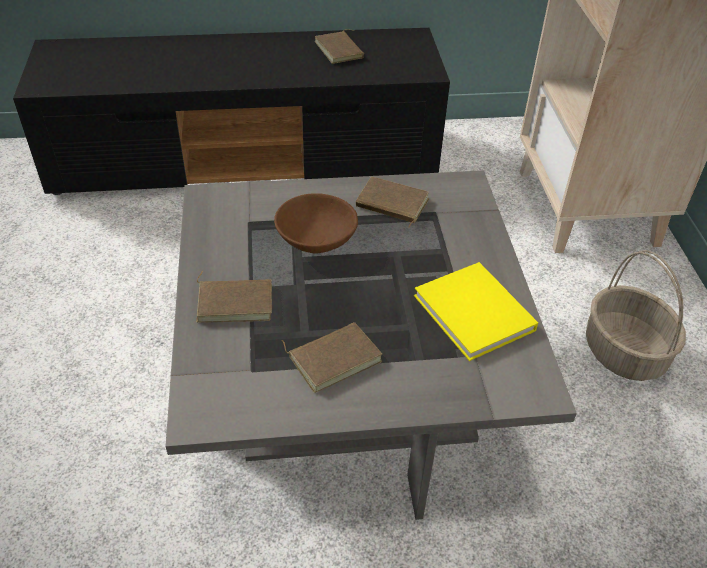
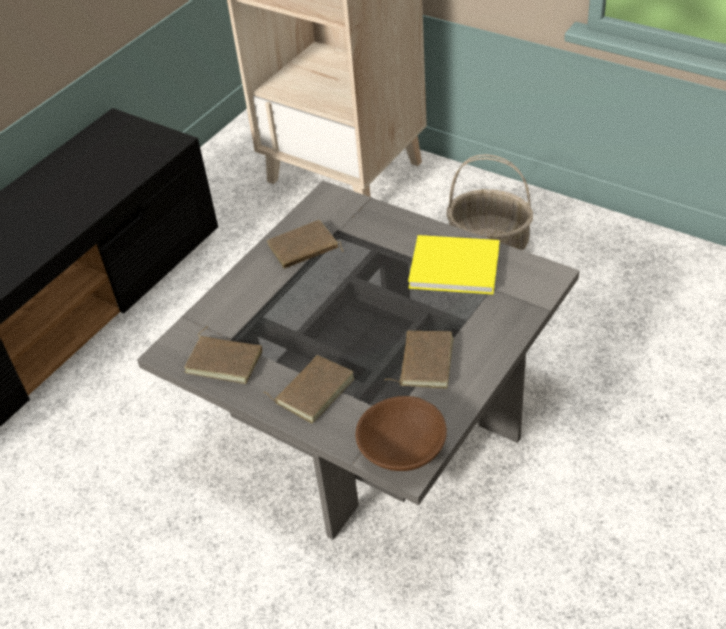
camera: 45 degrees left, 0 degrees up
brown bowl [274,193,358,253] -> brown bowl moved to [355,396,447,471]
brown book [315,29,364,64] -> brown book moved to [184,326,262,384]

